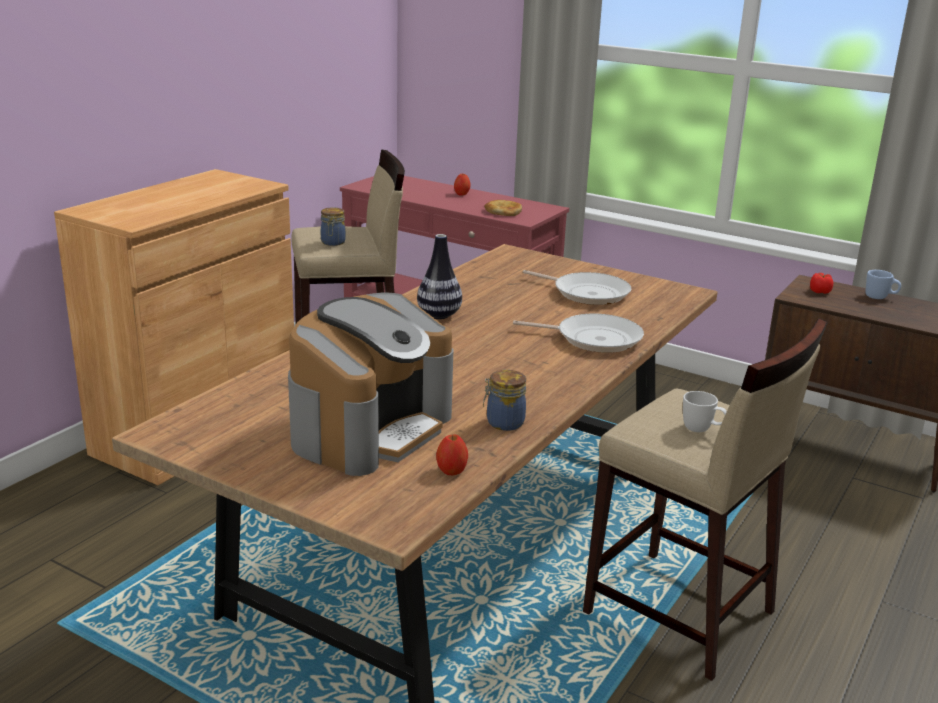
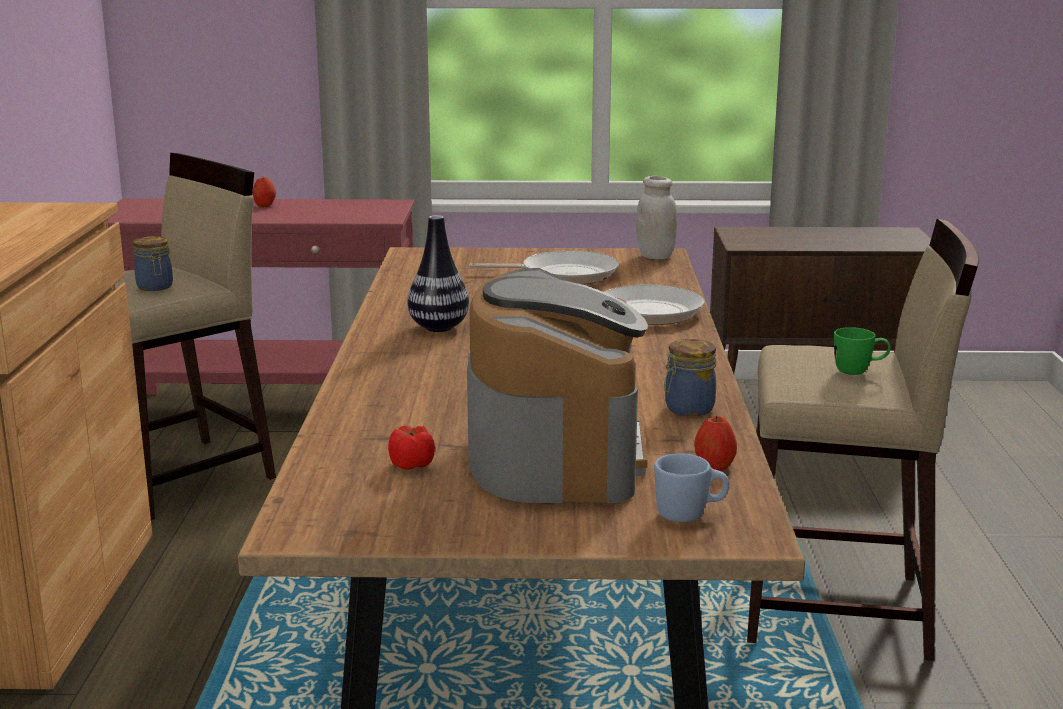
camera: 30 degrees left, 5 degrees down
bread [484,200,522,216] -> none
white mug [683,391,727,432] -> green mug [834,327,891,375]
tomato [810,273,833,294] -> tomato moved to [388,426,435,470]
blue mug [866,270,901,299] -> blue mug moved to [654,454,729,522]
none -> white jar [636,176,677,259]

